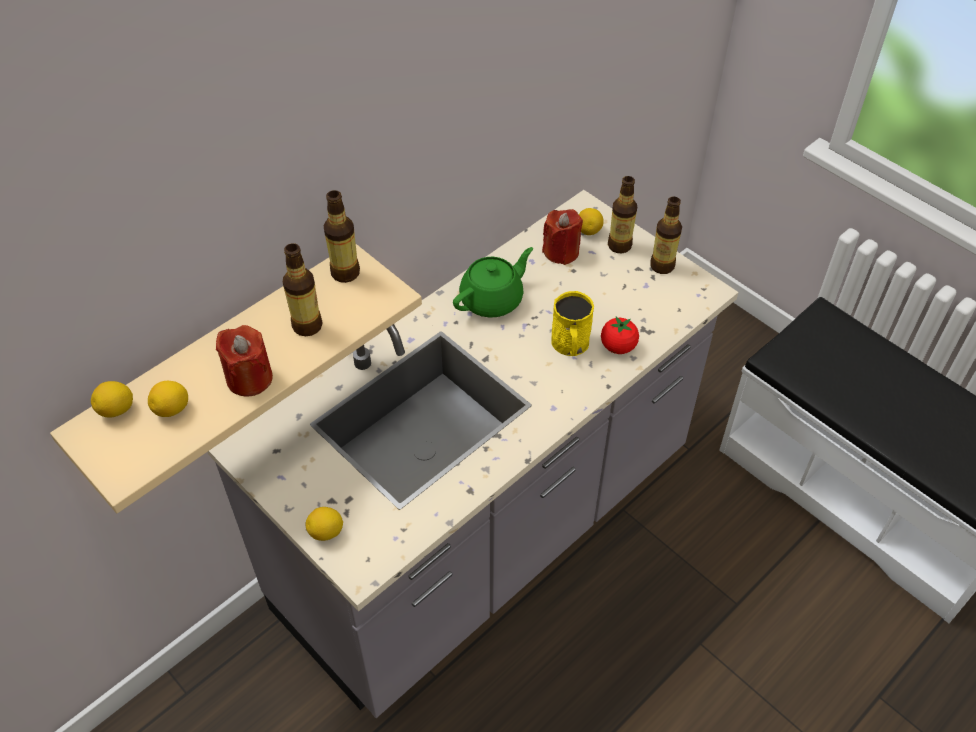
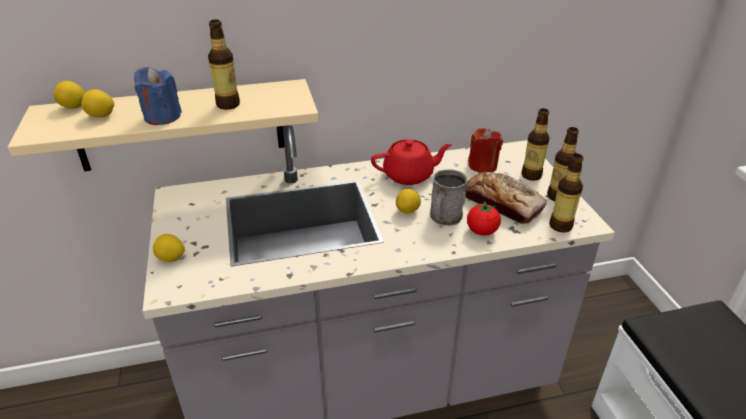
camera: 30 degrees right, 15 degrees down
red candle [216,325,273,396] -> blue candle [134,67,182,125]
bottle [324,190,360,283] -> bottle moved to [549,153,584,233]
green teapot [453,247,533,318] -> red teapot [371,139,452,185]
yellow mug [551,291,594,356] -> grey mug [430,169,468,226]
lemon [579,208,604,235] -> lemon moved to [396,189,421,214]
none -> bread [465,172,547,224]

